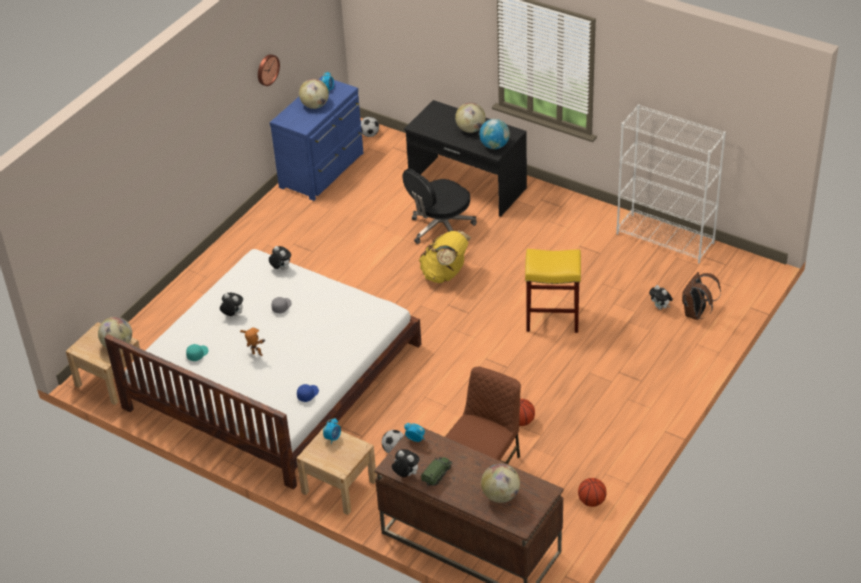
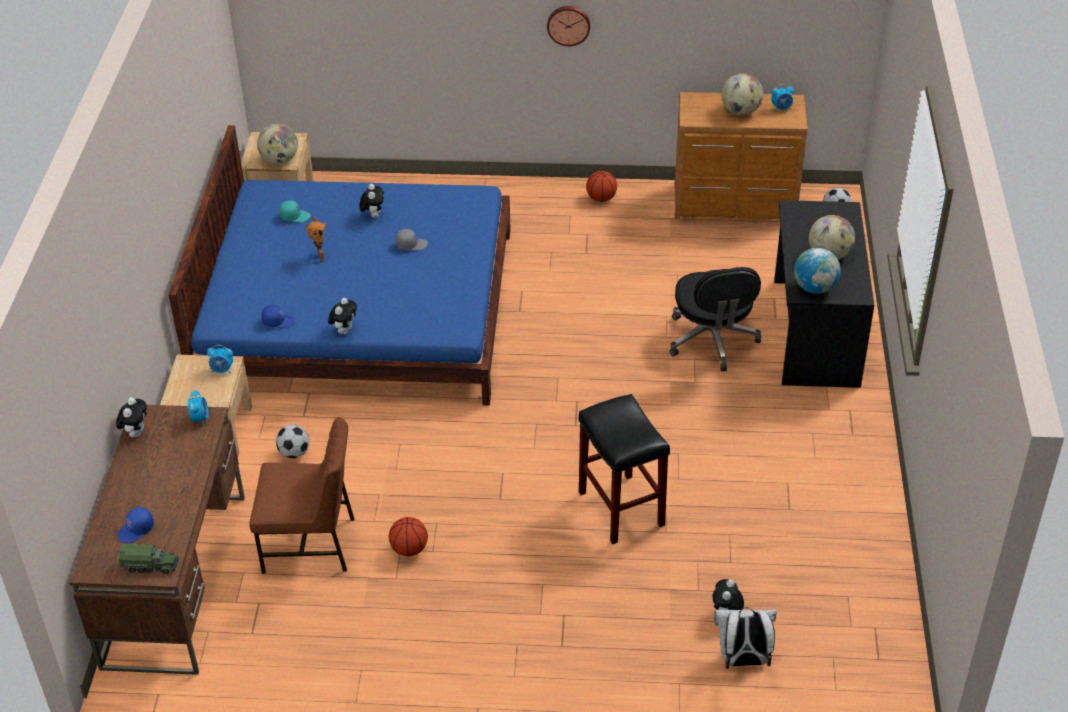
camera: 60 degrees right, 0 degrees up
white bed [104,249,422,490] -> blue bed [168,125,511,406]
wall clock [258,54,280,86] -> wall clock moved to [547,6,590,46]
plush toy [269,246,291,270] -> plush toy moved to [328,298,357,334]
blue dresser [270,76,363,201] -> brown dresser [675,92,808,219]
black office chair [402,168,477,244] -> black office chair turned 120 degrees counterclockwise [670,267,761,371]
yellow backpack [419,230,471,283] -> none
toy truck [421,457,452,486] -> toy truck moved to [118,544,179,574]
globe [481,464,520,503] -> blue cap [117,507,154,543]
yellow stool [525,249,581,333] -> black stool [578,394,670,544]
basketball [578,478,607,507] -> basketball moved to [586,171,617,202]
white bookcase [616,104,726,264] -> none
brown backpack [682,272,721,320] -> white backpack [714,607,777,669]

